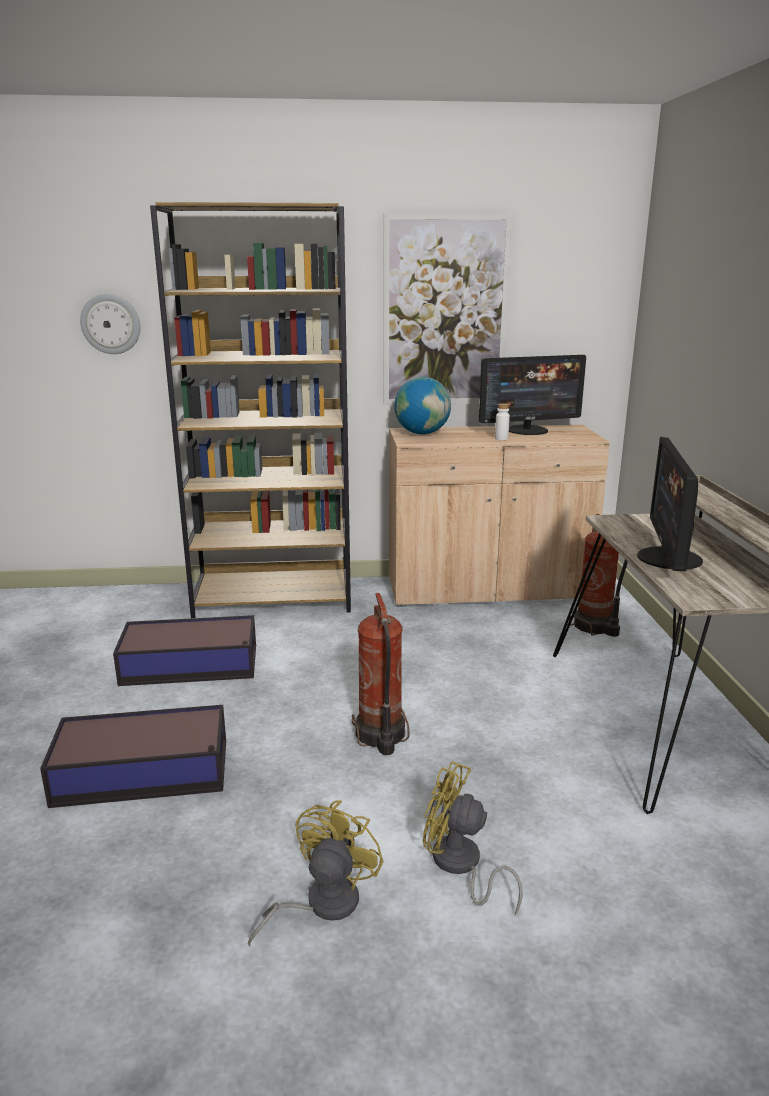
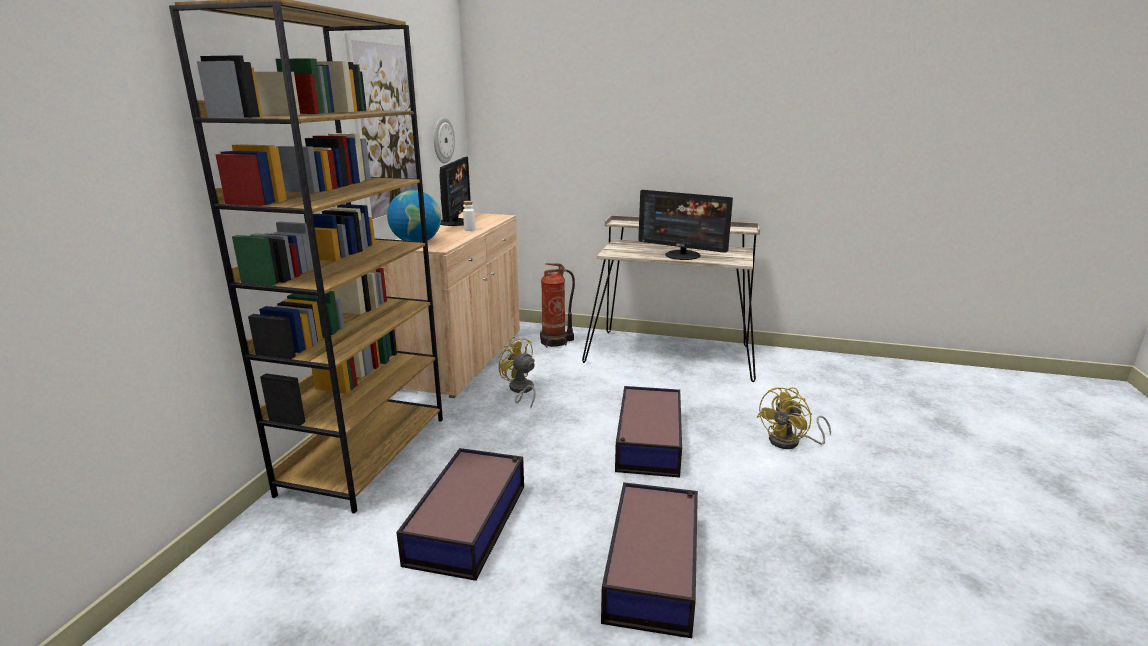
camera: 70 degrees left, 0 degrees up
wall clock [80,294,140,354] -> wall clock moved to [434,117,455,163]
yellow fan [248,800,384,946] -> yellow fan moved to [498,337,536,408]
fire extinguisher [352,593,410,755] -> storage box [615,386,682,478]

